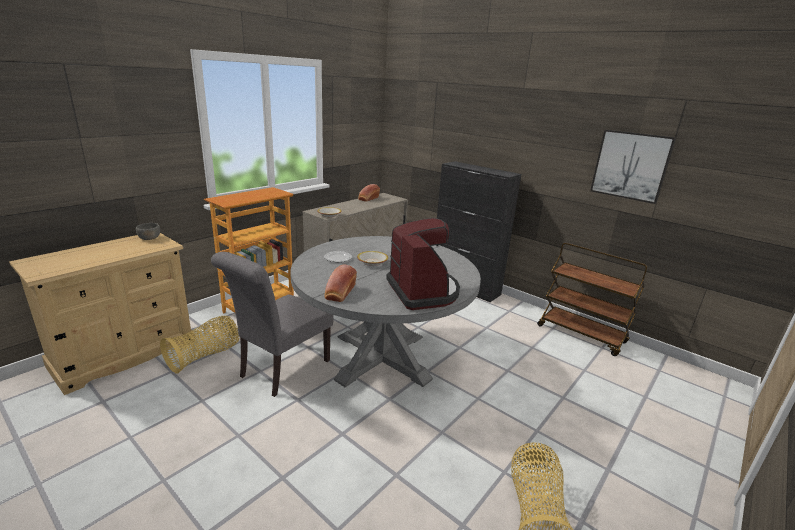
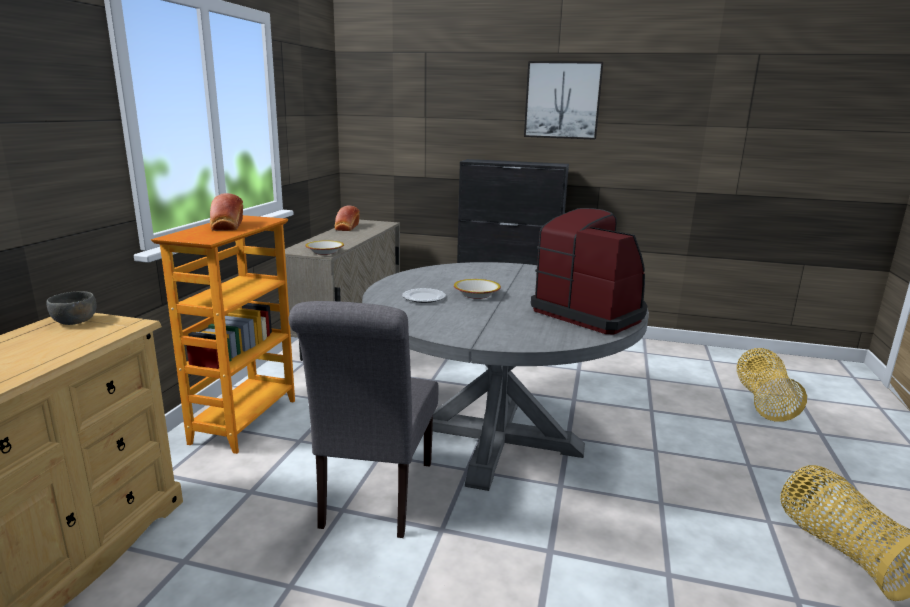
camera: 25 degrees left, 5 degrees down
basket [160,316,239,373] -> basket moved to [737,348,807,422]
bread [325,265,357,302] -> bread moved to [210,193,243,231]
brown cart [537,243,647,356] -> none
picture [590,130,676,204] -> picture moved to [524,61,603,140]

